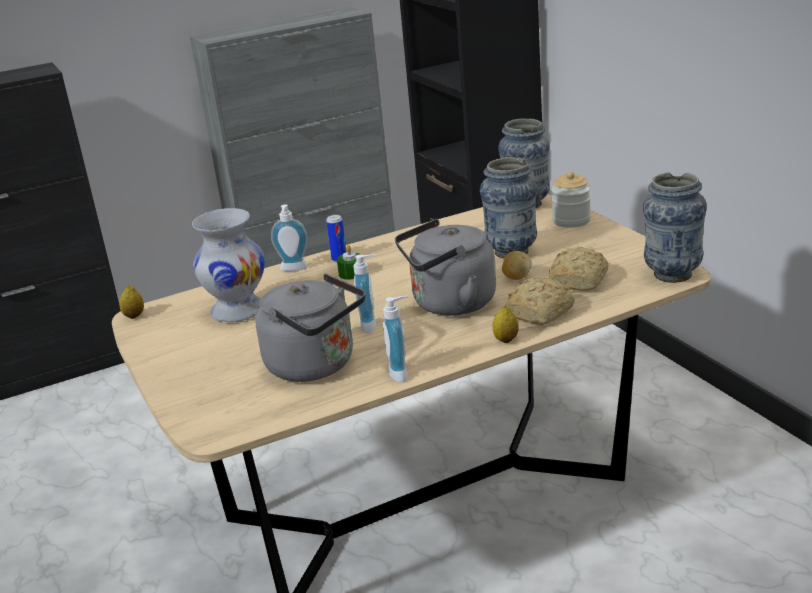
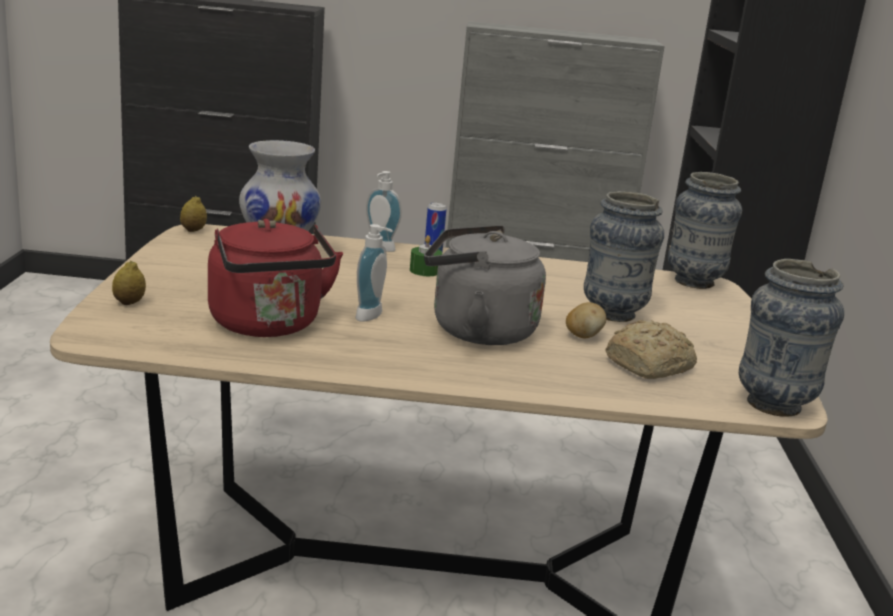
camera: 25 degrees right, 5 degrees down
grey kettle [255,274,365,382] -> red kettle [208,219,343,337]
soap dispenser [383,296,408,383] -> none
lemon [493,306,519,343] -> lemon moved to [112,261,146,305]
bread [506,277,575,325] -> none
jar [551,171,591,228] -> none

